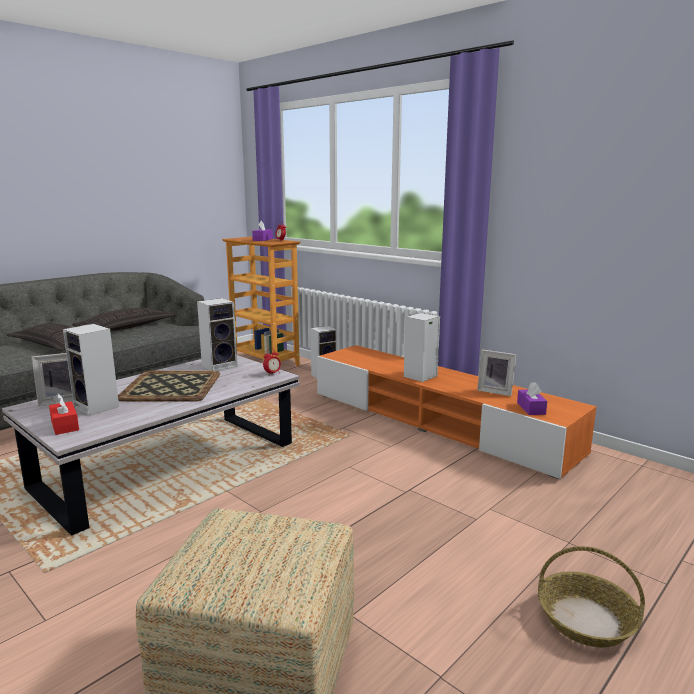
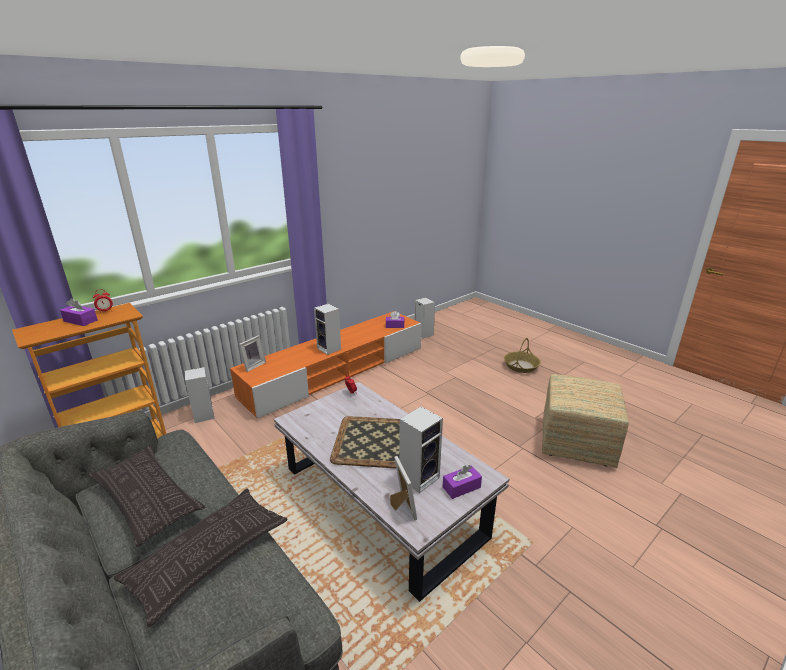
camera: 85 degrees left, 10 degrees up
red tissue box [49,394,79,435] -> purple tissue box [443,465,482,499]
speaker [197,298,238,371] -> speaker moved to [415,298,435,339]
picture frame [477,350,516,396] -> picture frame moved to [239,335,266,372]

